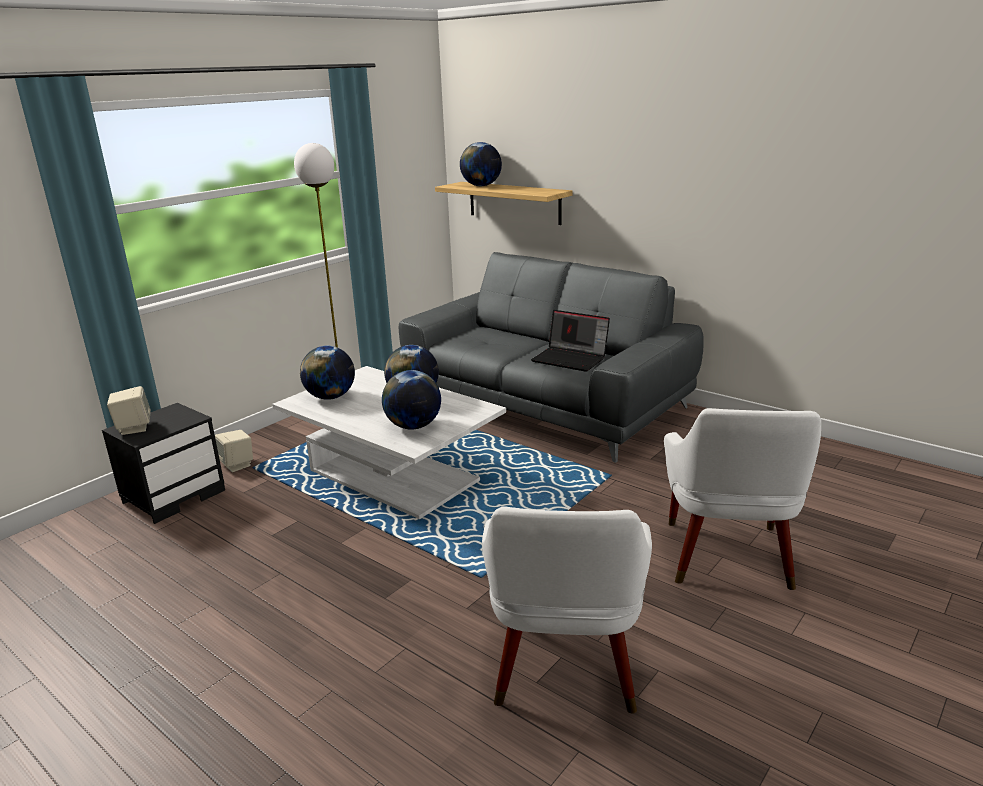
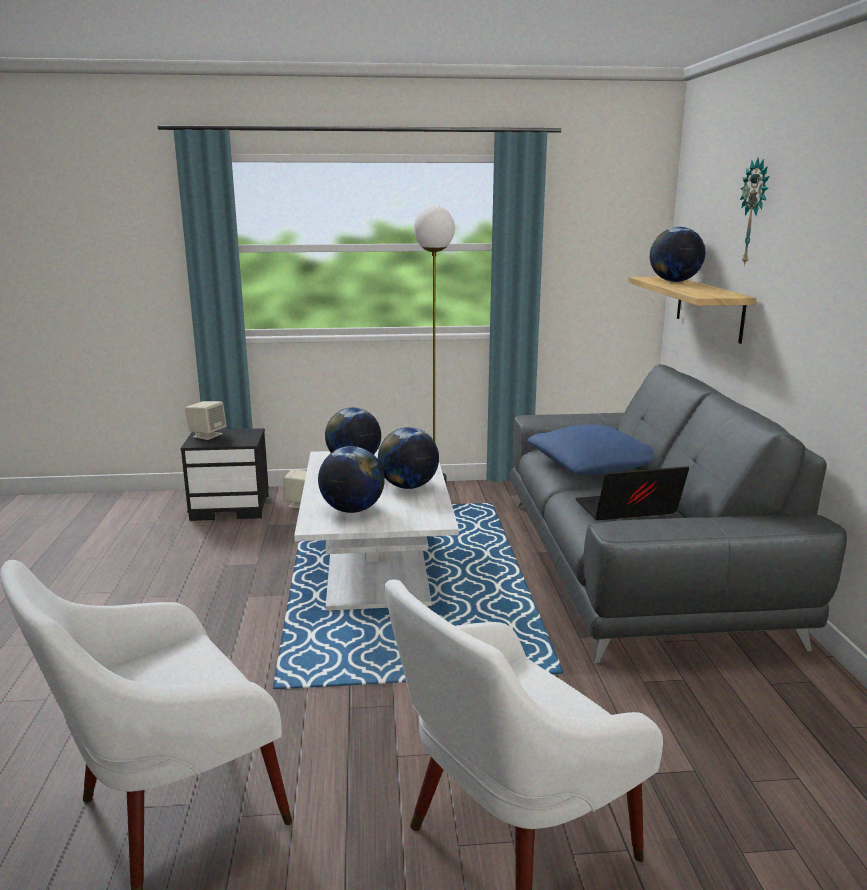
camera: 45 degrees right, 5 degrees down
laptop [531,310,610,372] -> laptop turned 90 degrees clockwise [575,467,689,520]
none -> blue pillow [528,425,654,474]
none -> wall clock [740,158,769,266]

